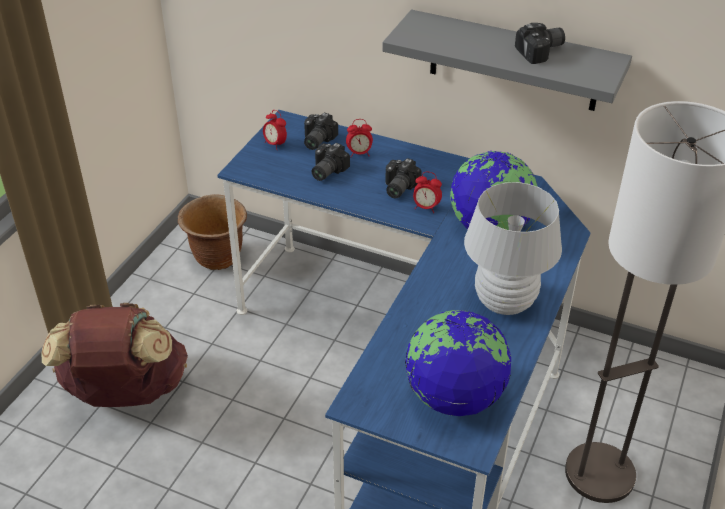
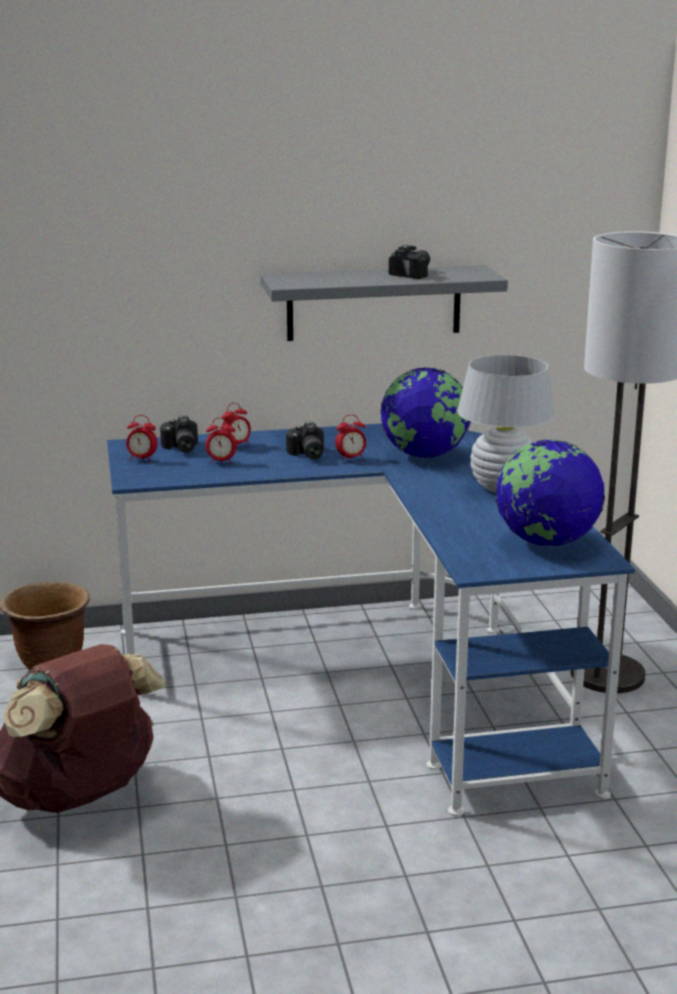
camera: 35 degrees left, 20 degrees down
camera [312,143,350,181] -> alarm clock [206,418,237,464]

